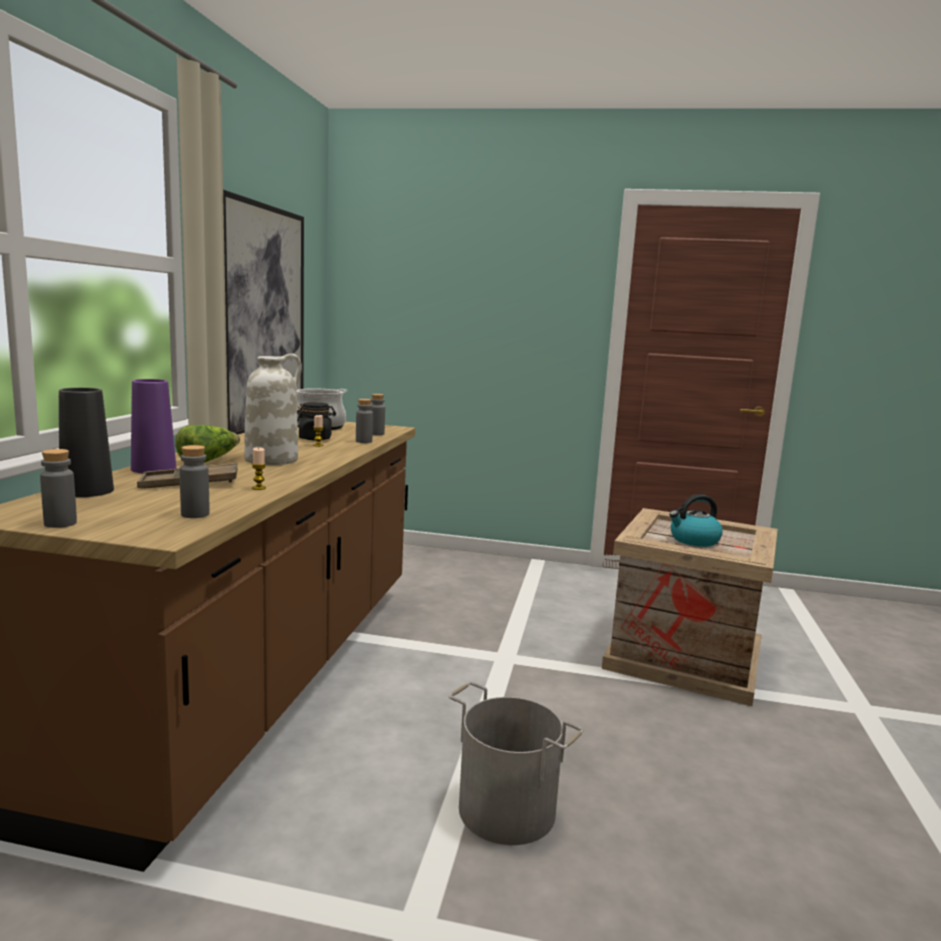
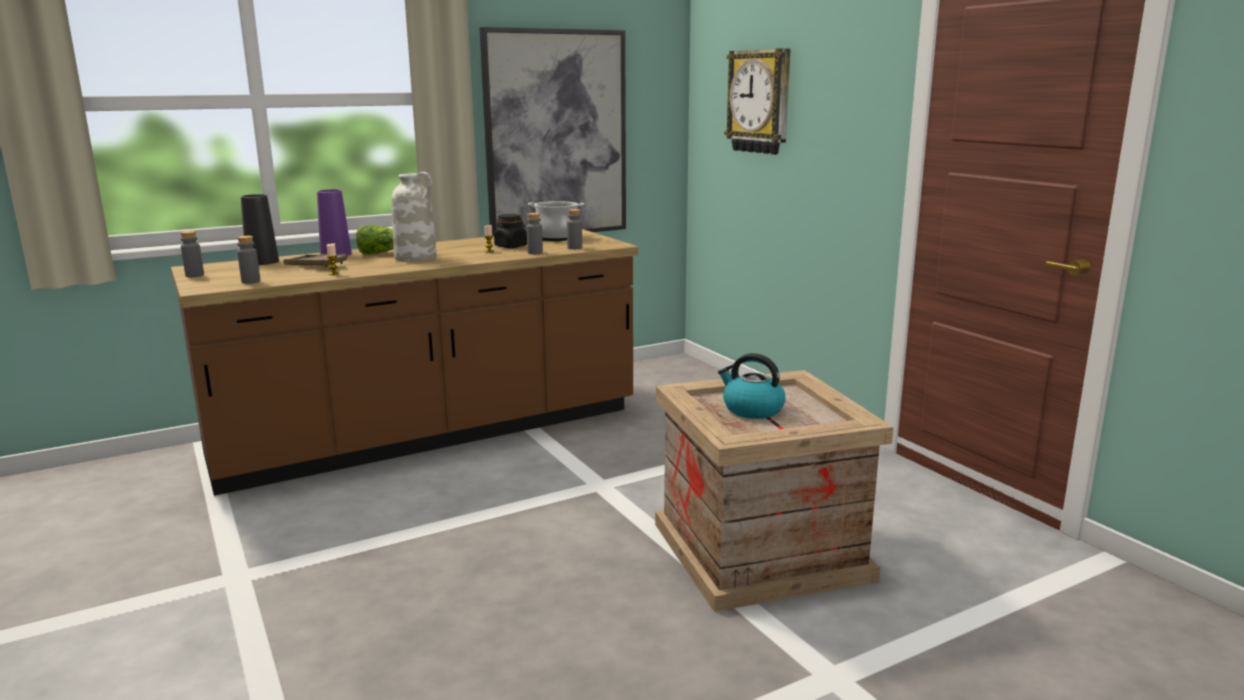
camera: 50 degrees right, 5 degrees up
grey bucket [449,682,583,845] -> none
none -> wall clock [725,48,791,155]

